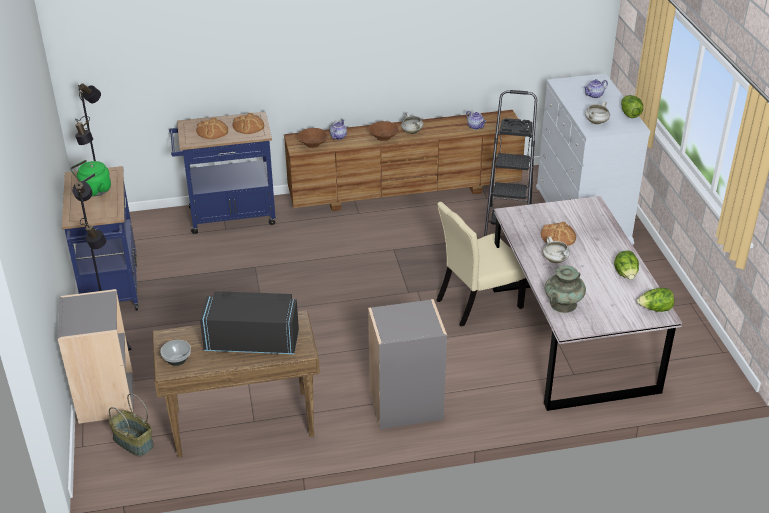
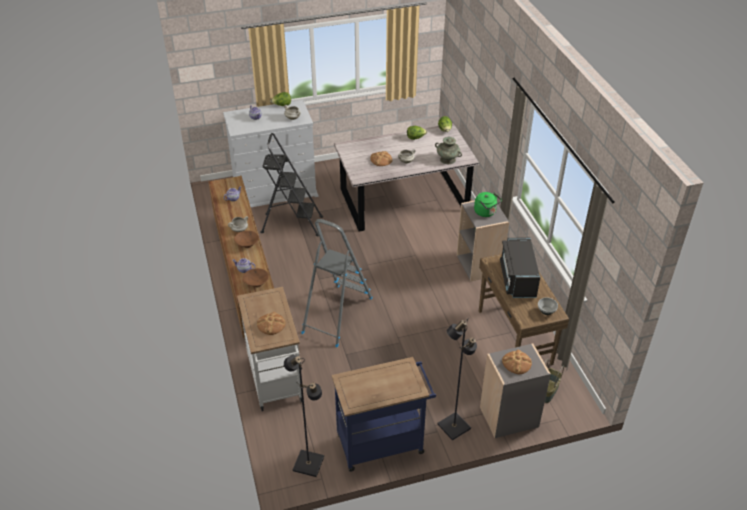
camera: 95 degrees left, 5 degrees up
green kettle [70,160,111,196] -> green kettle moved to [474,192,502,217]
blue cart [169,111,276,234] -> white cart [237,287,302,411]
bread [232,113,264,134] -> bread moved to [502,350,532,374]
beige chair [436,202,527,326] -> none
none -> grey step ladder [301,219,373,347]

